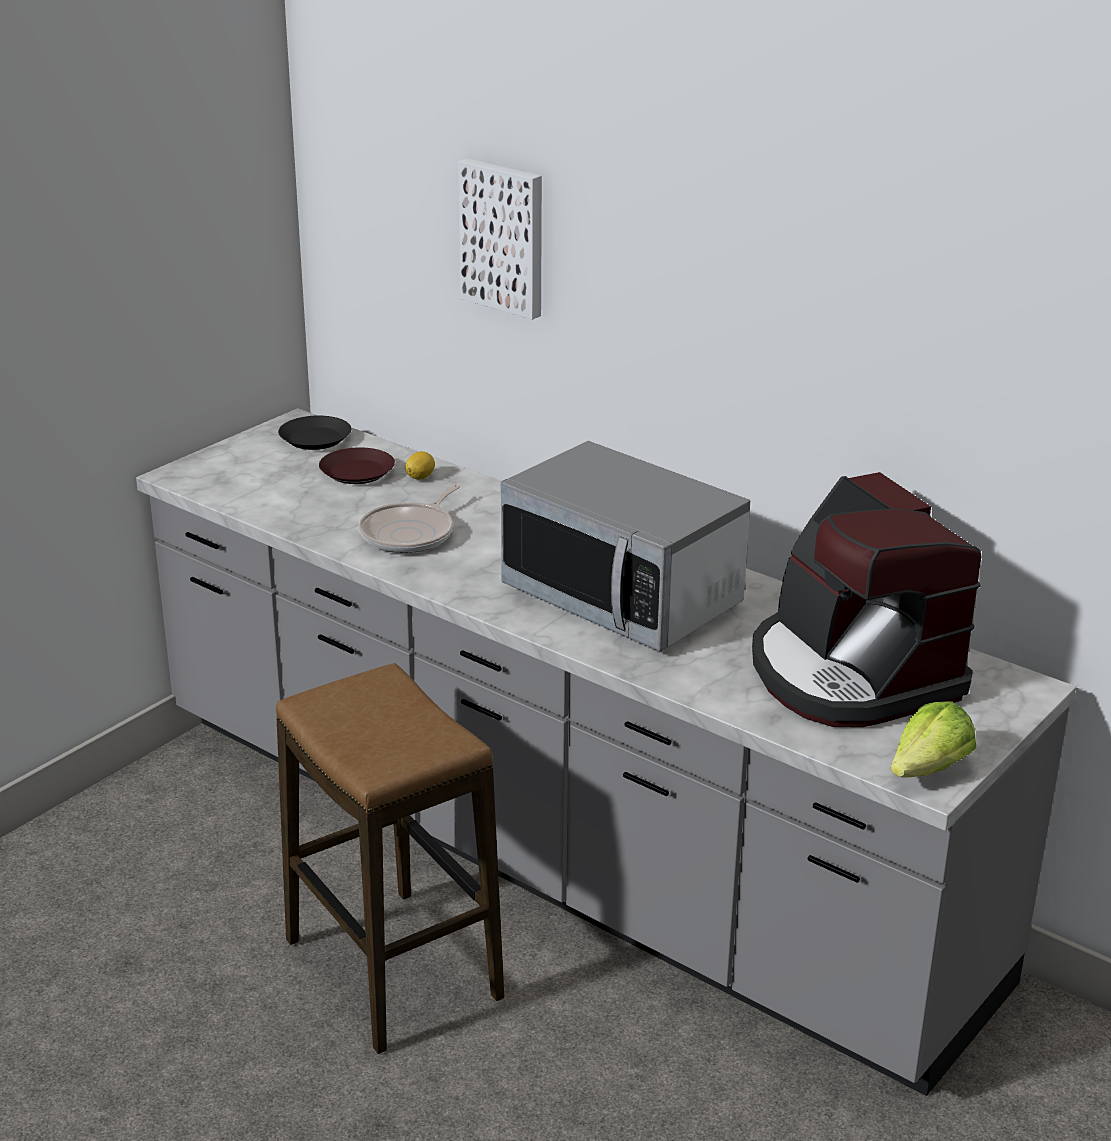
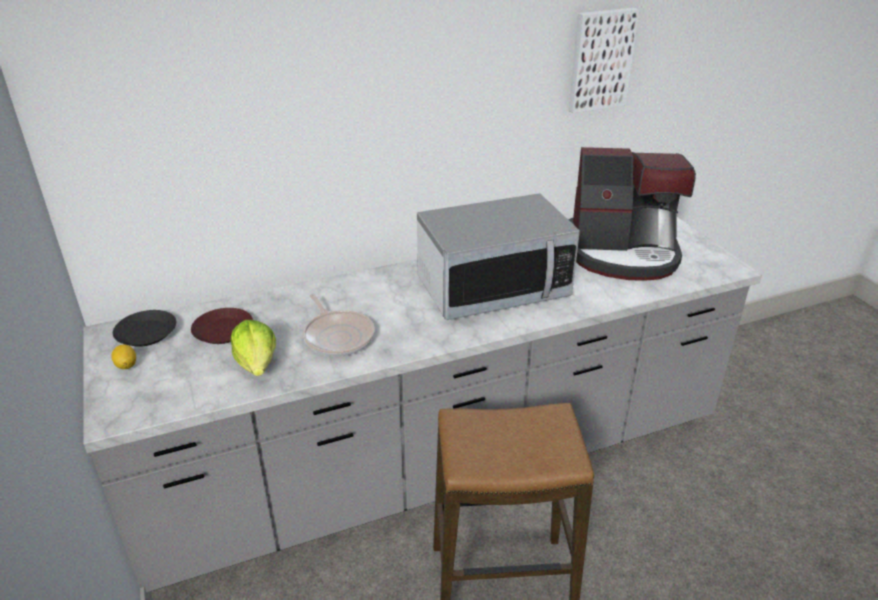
camera: 60 degrees left, 5 degrees up
lemon [405,451,435,479] -> lemon moved to [111,345,136,369]
picture [458,159,542,320] -> picture moved to [568,8,640,113]
lettuce [891,702,976,777] -> lettuce moved to [231,320,276,376]

